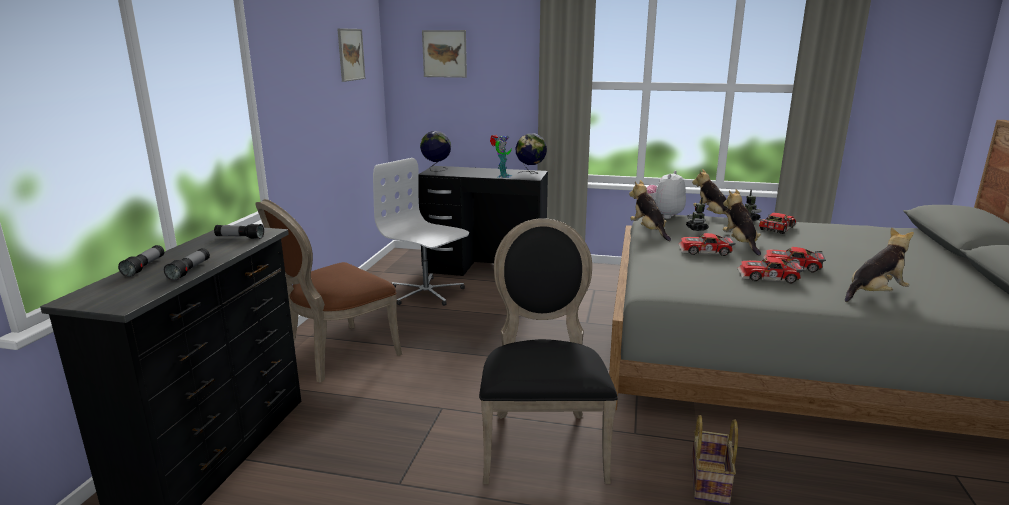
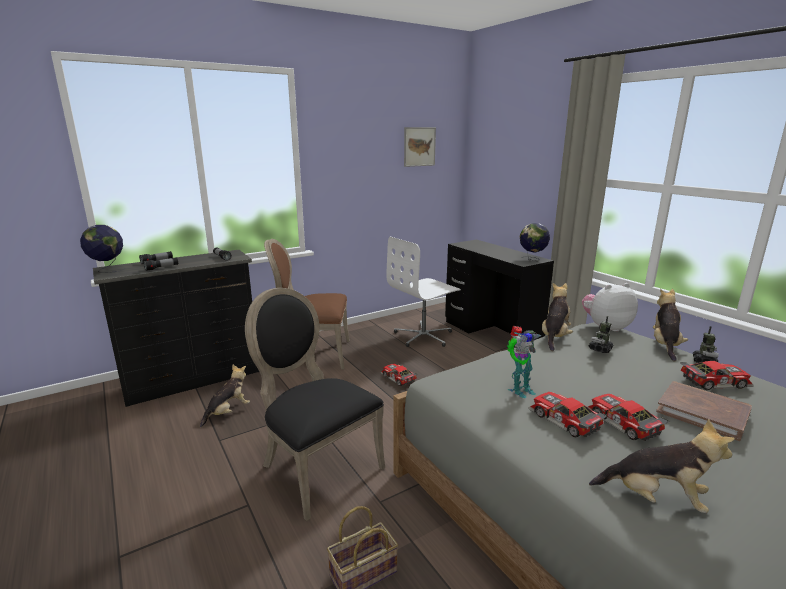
camera: 45 degrees right, 0 degrees up
white office chair [373,158,469,306] -> white office chair turned 120 degrees counterclockwise [387,237,461,347]
globe [420,131,451,171] -> globe moved to [80,225,125,273]
picture [422,30,467,78] -> none
black chair [479,218,618,484] -> black chair turned 90 degrees counterclockwise [245,288,385,521]
toy robot [490,135,512,178] -> toy robot moved to [507,326,541,398]
toy car [678,233,736,256] -> toy car moved to [380,364,418,386]
plush toy [723,189,761,256] -> plush toy moved to [200,364,250,427]
none -> brown book [656,381,752,441]

